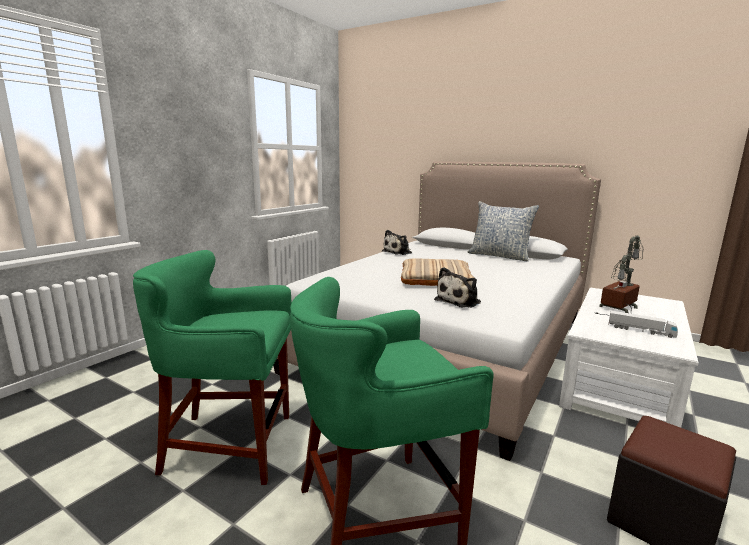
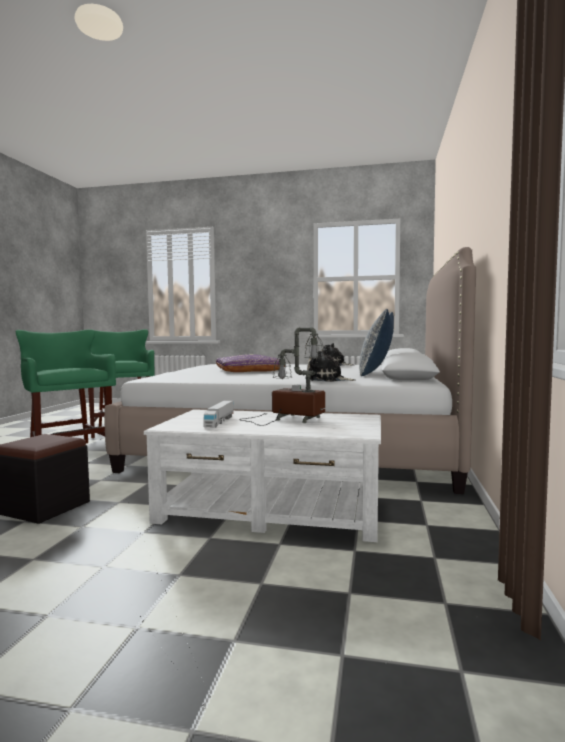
camera: 70 degrees right, 10 degrees down
beige pillow [401,258,475,286] -> purple pillow [216,354,285,372]
plush toy [434,267,481,308] -> plush toy moved to [307,349,356,382]

